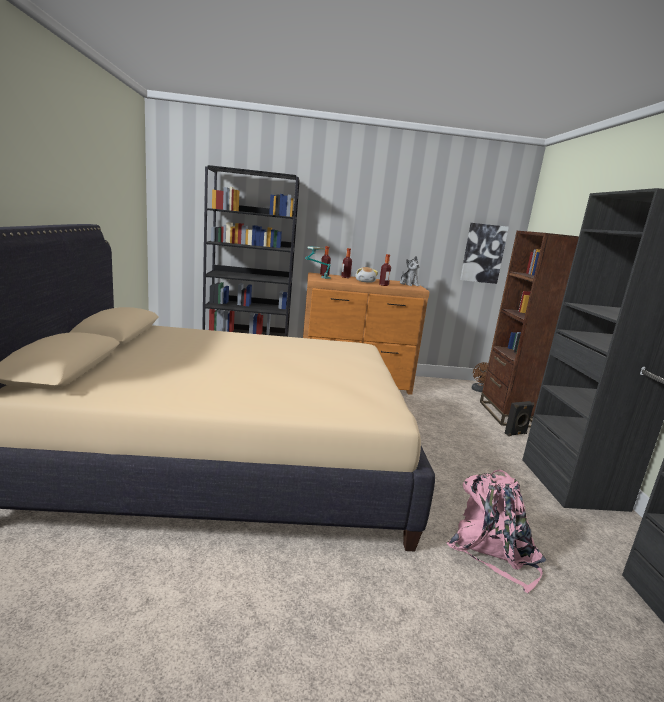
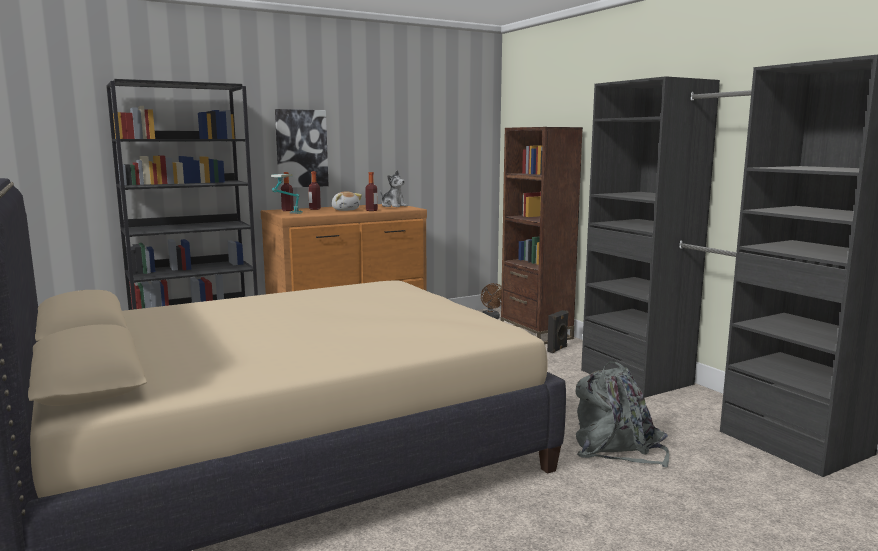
camera: 25 degrees left, 5 degrees down
pink backpack [446,470,546,593] -> grey backpack [576,361,669,467]
picture [460,223,509,284] -> picture moved to [275,109,329,188]

